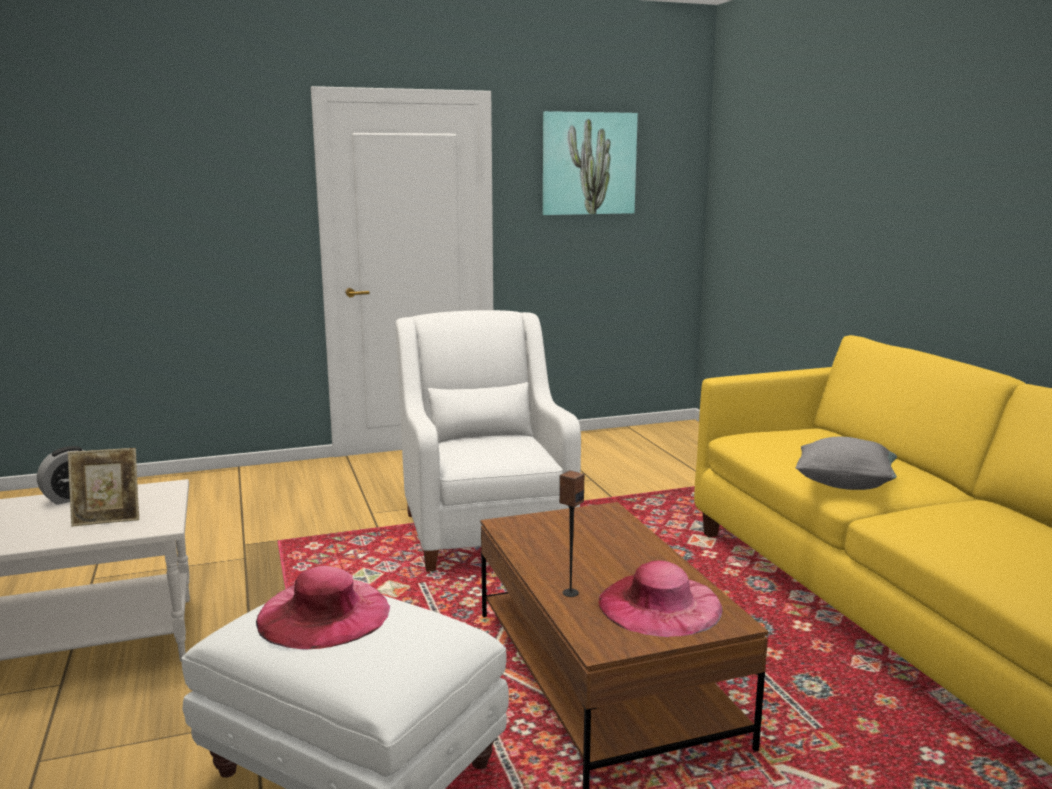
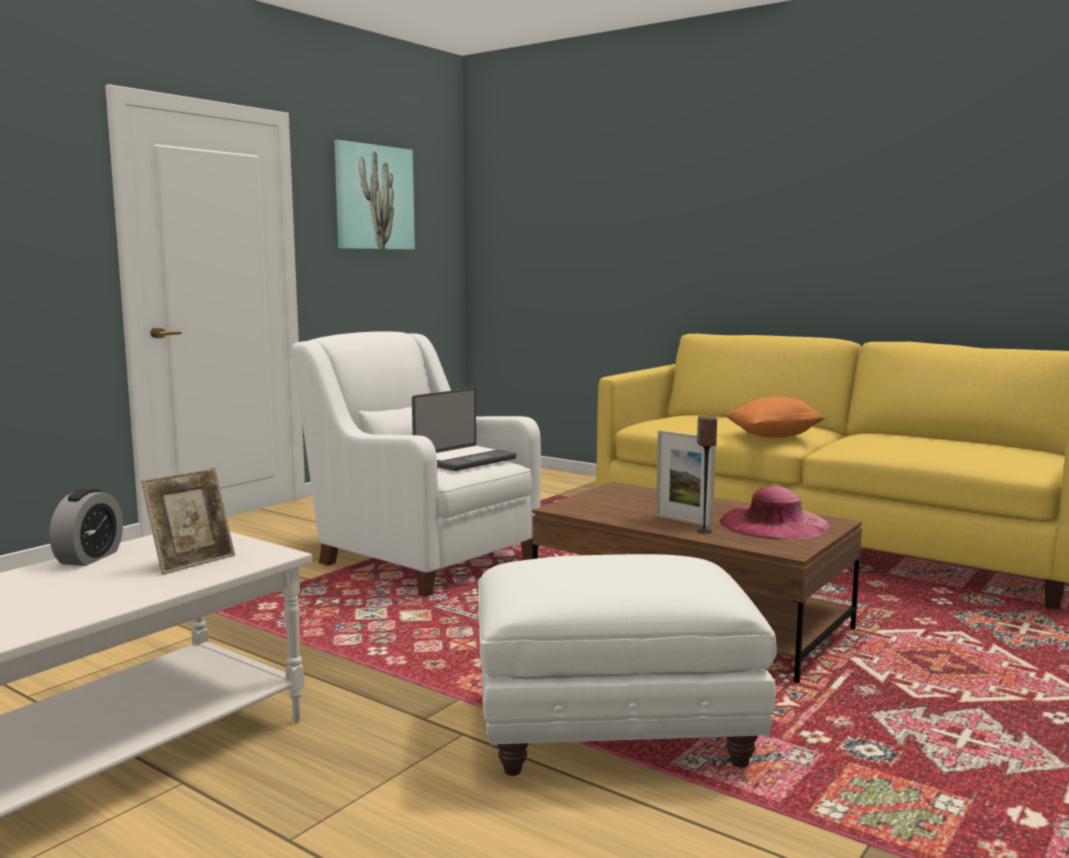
camera: 35 degrees left, 5 degrees down
pink hat [256,566,390,649] -> none
grey pillow [795,437,897,490] -> orange pillow [725,397,825,438]
none -> laptop [412,388,516,471]
none -> picture frame [656,430,716,528]

